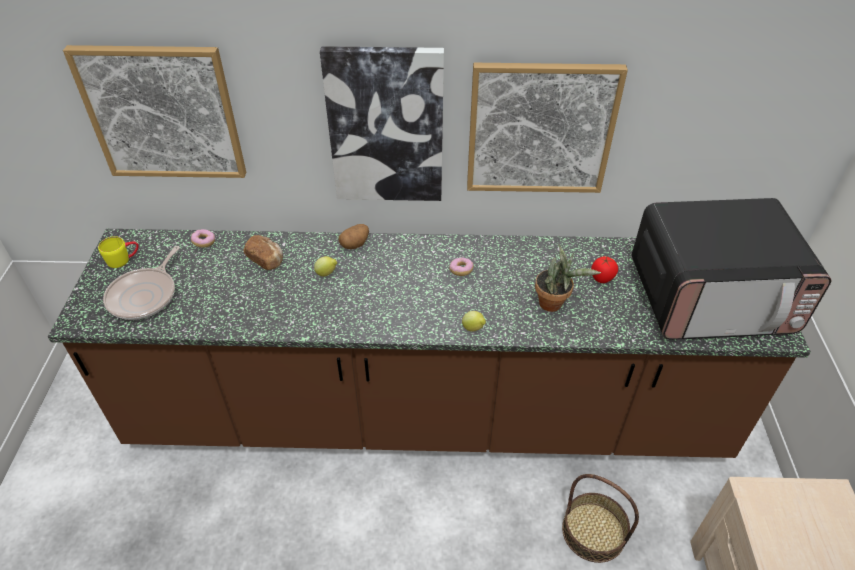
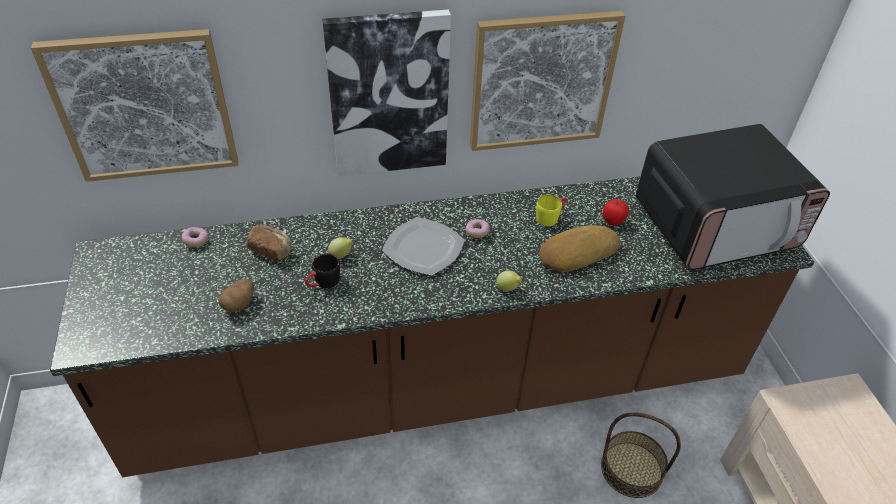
camera: 15 degrees left, 0 degrees up
yellow mug [98,236,139,268] -> yellow mug moved to [536,194,567,226]
frying pan [103,246,180,320] -> none
potato [339,224,369,249] -> potato moved to [218,279,254,312]
potted plant [535,245,601,312] -> bread [539,225,620,272]
none -> black mug [305,253,340,288]
none -> plate [382,217,465,276]

